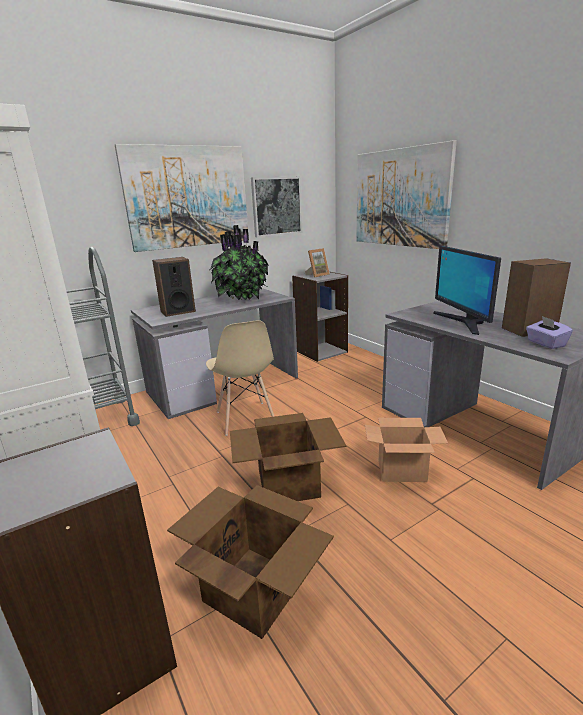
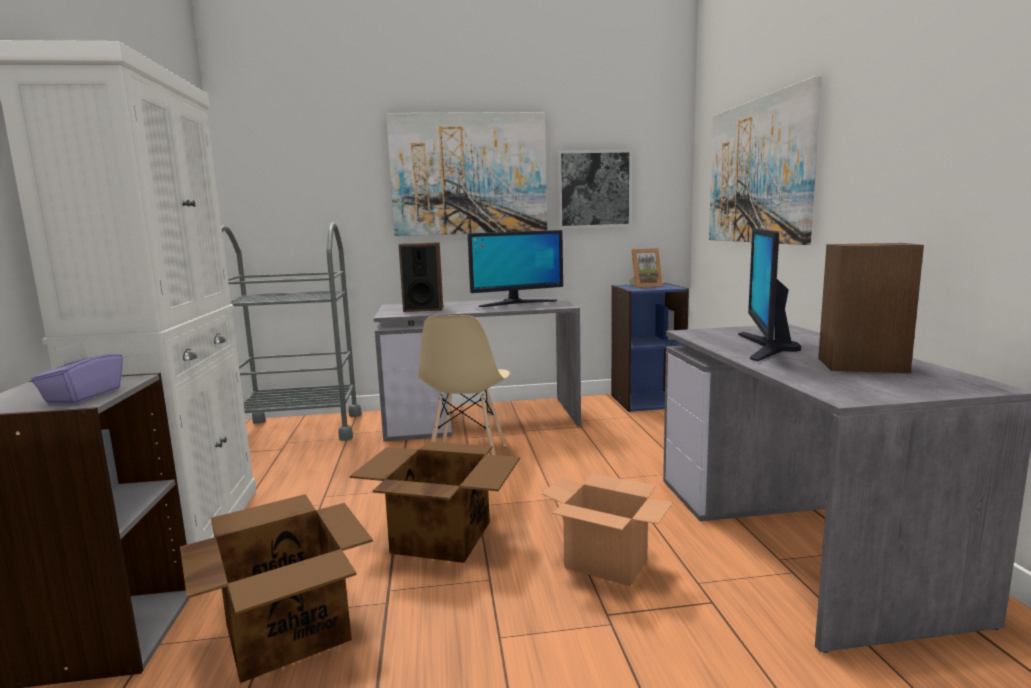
camera: 25 degrees right, 10 degrees down
potted plant [211,225,269,300] -> monitor [468,230,563,307]
grey bookcase [292,272,348,362] -> blue bookcase [611,283,689,412]
purple tissue box [526,316,573,349] -> purple tissue box moved to [31,342,123,404]

